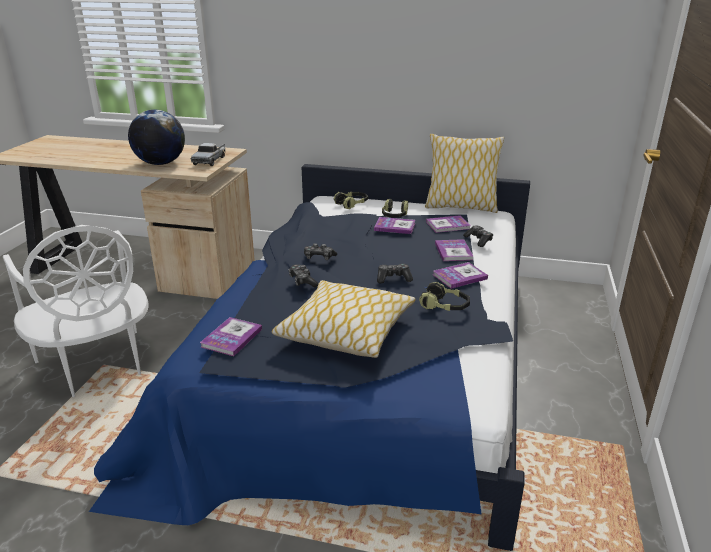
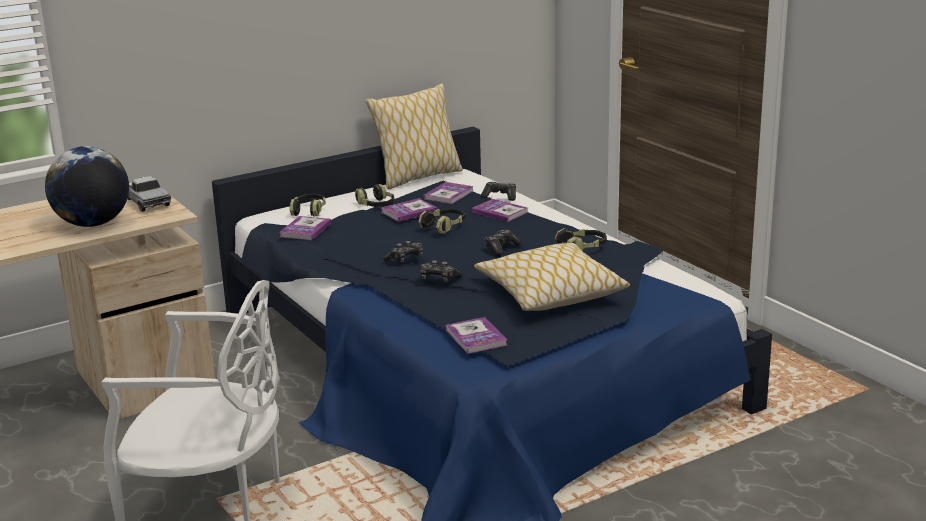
camera: 45 degrees left, 5 degrees down
book [433,262,488,289] -> book moved to [280,216,331,240]
none -> headphones [418,208,465,234]

